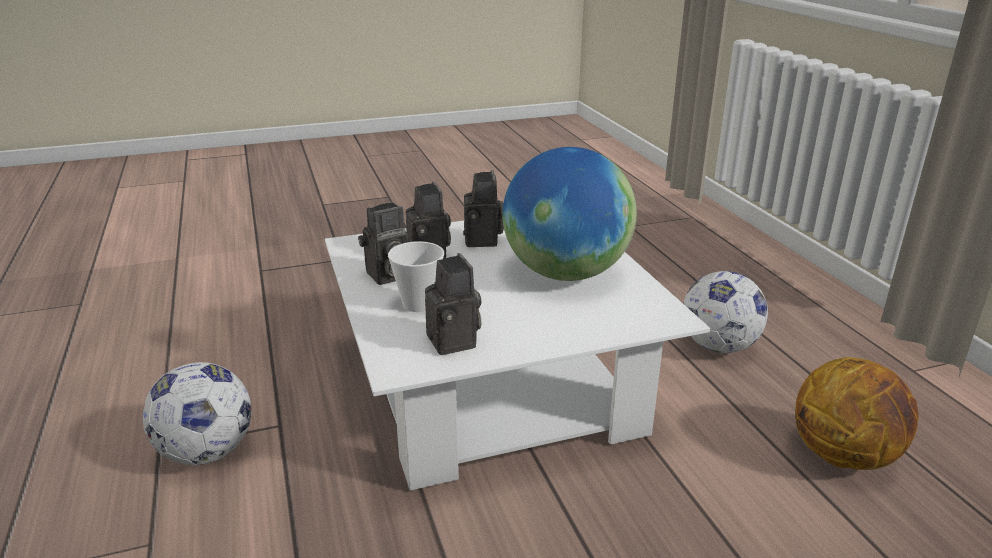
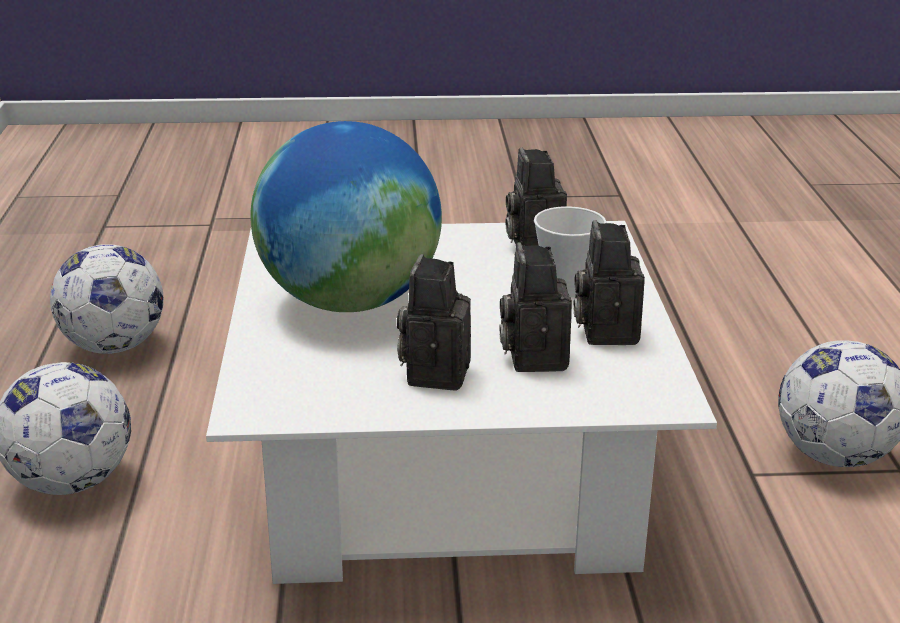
camera: 165 degrees left, 0 degrees up
camera [358,203,409,285] -> camera turned 75 degrees counterclockwise [574,220,645,345]
basketball [795,357,919,470] -> football [50,245,163,354]

